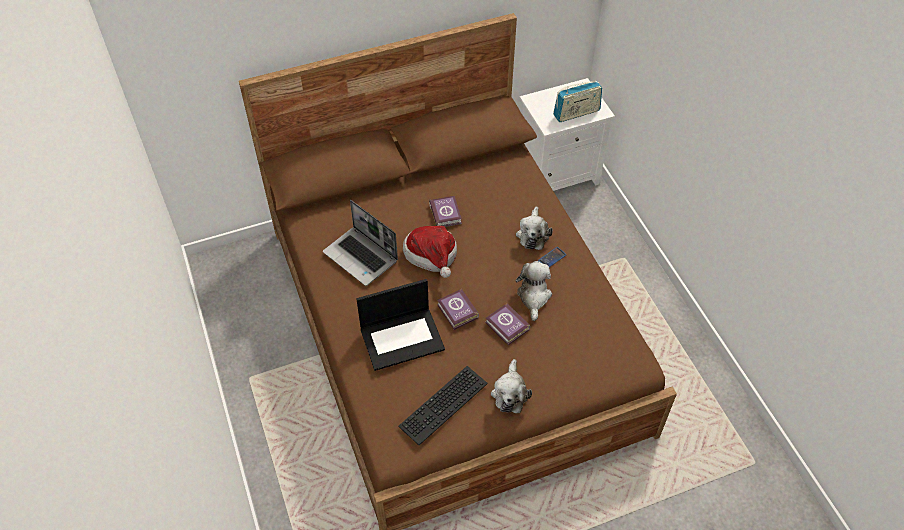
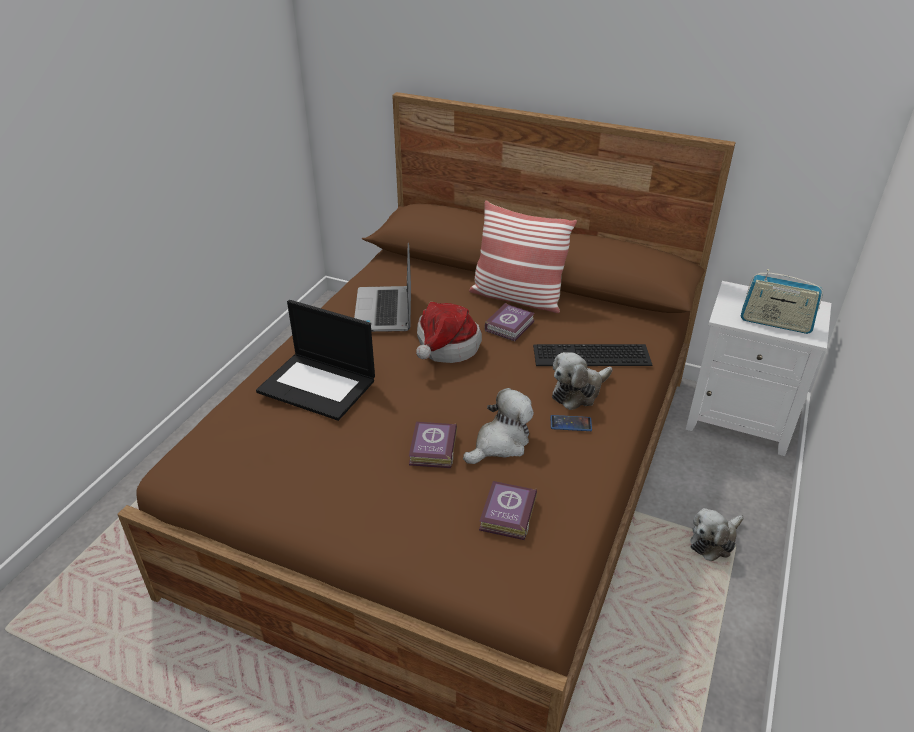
camera: 45 degrees right, 15 degrees down
keyboard [398,366,488,445] -> keyboard moved to [533,344,652,366]
book [437,289,479,330] -> book moved to [479,481,537,540]
plush toy [491,359,532,413] -> plush toy moved to [691,508,744,561]
none -> pillow [469,200,577,313]

